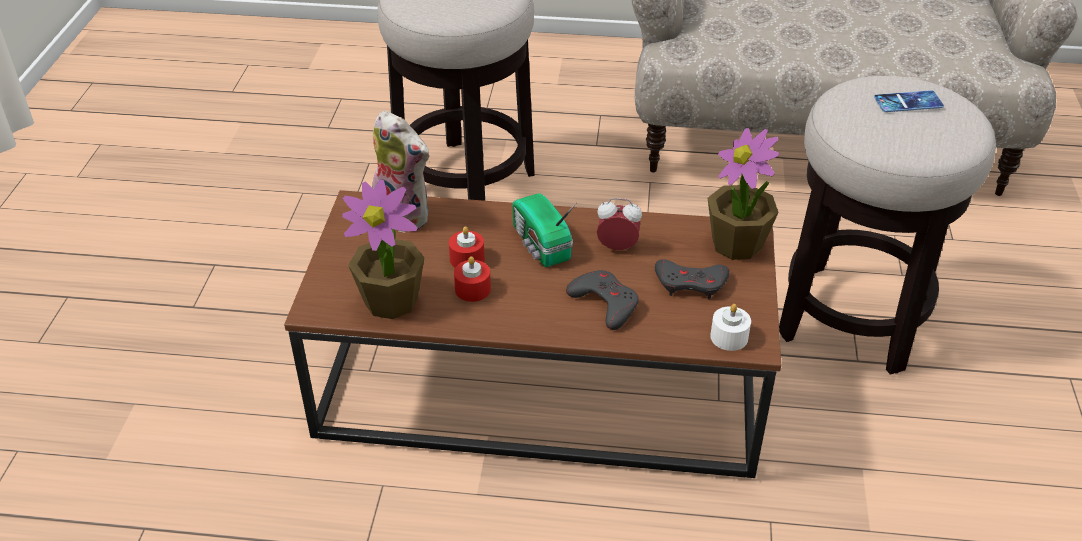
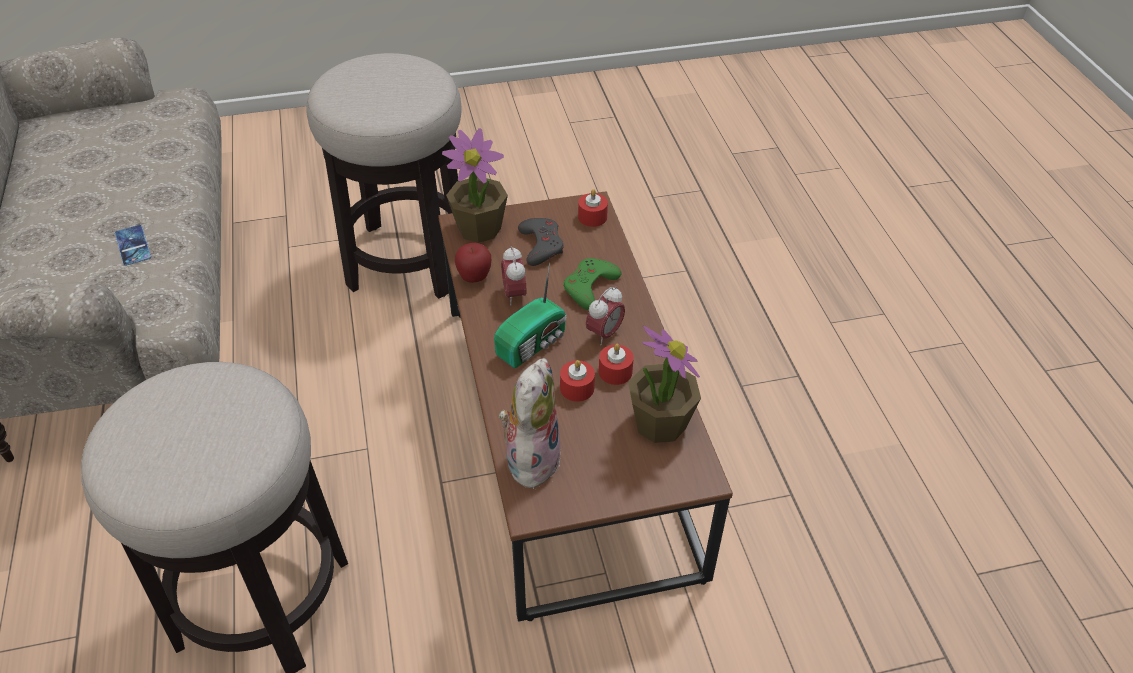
camera: 110 degrees left, 5 degrees up
grey game controller [566,270,639,330] -> green game controller [563,258,622,310]
white candle [710,304,751,351] -> red candle [578,189,608,227]
phone [874,90,944,112] -> phone moved to [115,225,151,266]
none -> apple [455,243,491,283]
none -> alarm clock [586,287,625,345]

